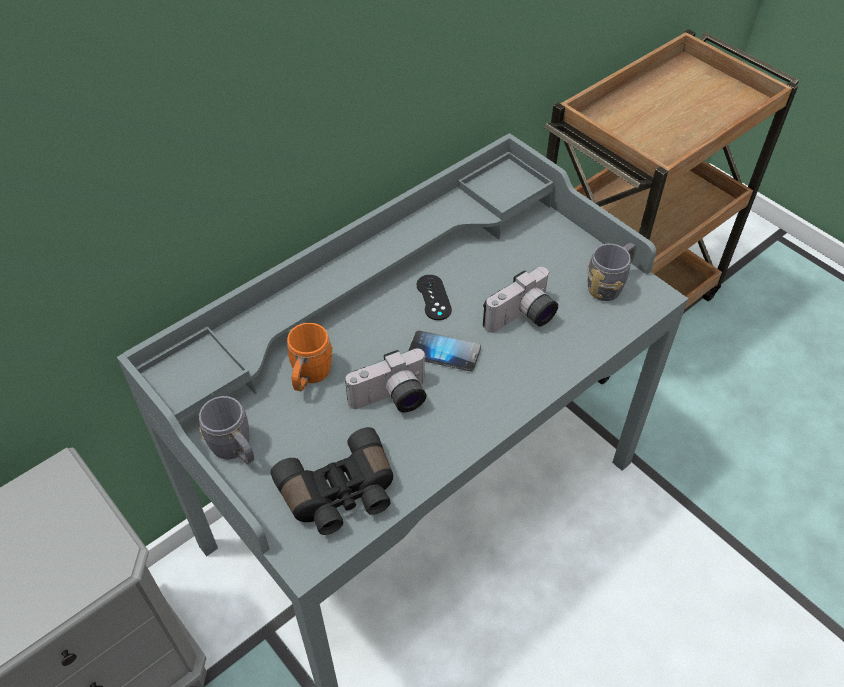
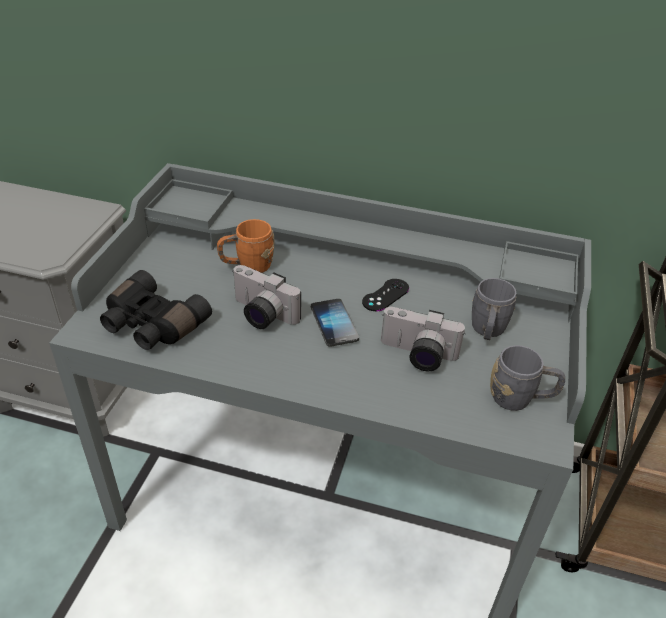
camera: 55 degrees right, 10 degrees down
grey mug [199,396,254,464] -> grey mug moved to [472,278,516,340]

